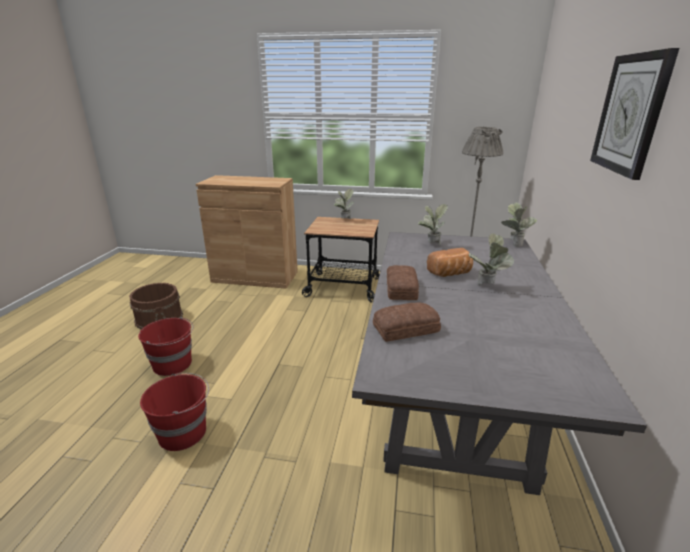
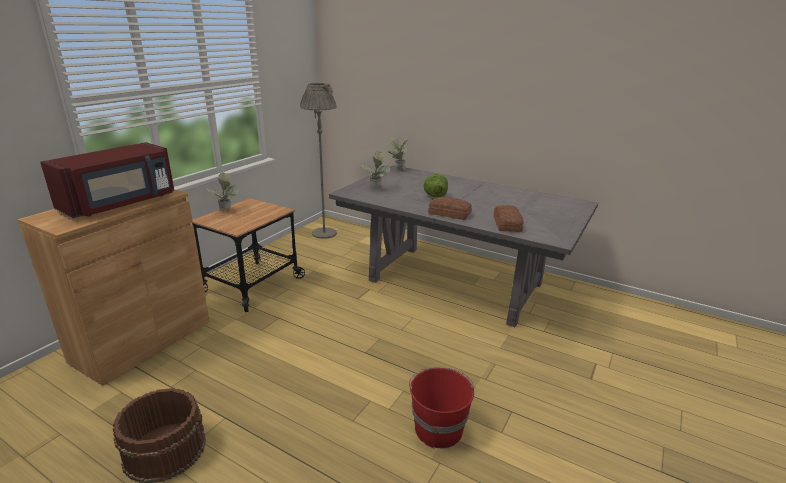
camera: 70 degrees left, 0 degrees up
red bucket [138,317,193,376] -> none
bread [427,248,473,277] -> lettuce [423,174,448,197]
potted plant [469,233,514,285] -> none
wall clock [590,48,679,180] -> none
none -> red microwave [40,142,174,218]

